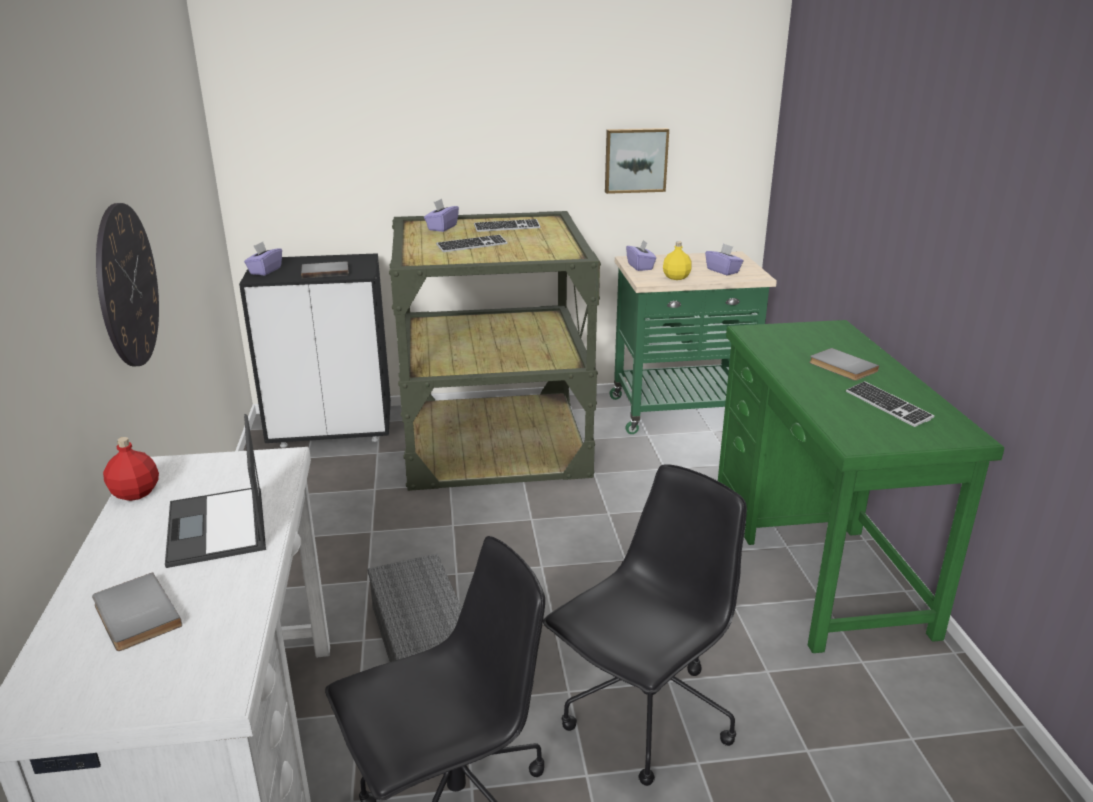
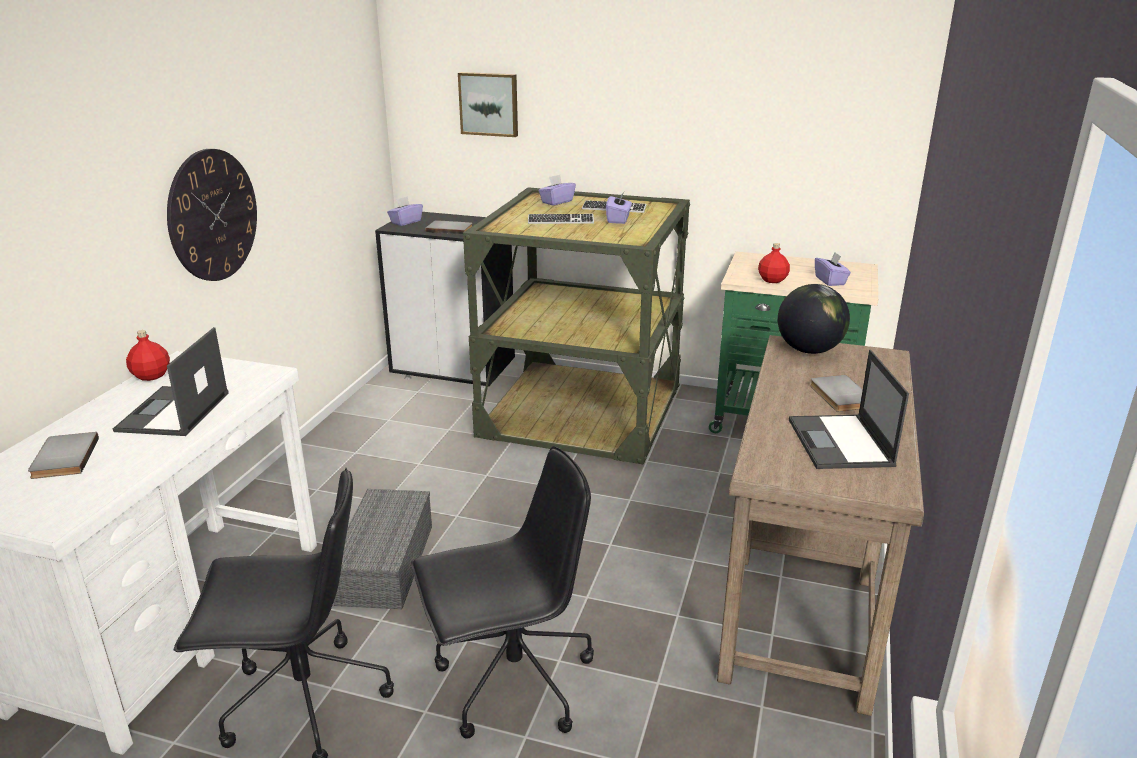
camera: 25 degrees right, 0 degrees up
picture [605,128,669,194] -> picture moved to [458,72,518,137]
purple tissue box [626,240,657,271] -> purple tissue box moved to [606,192,632,224]
yellow bottle [663,241,692,280] -> red bottle [758,243,790,283]
green desk [718,320,1004,653] -> brown desk [717,335,924,716]
keyboard [846,381,934,427] -> laptop [789,350,909,469]
none -> globe [778,284,850,354]

